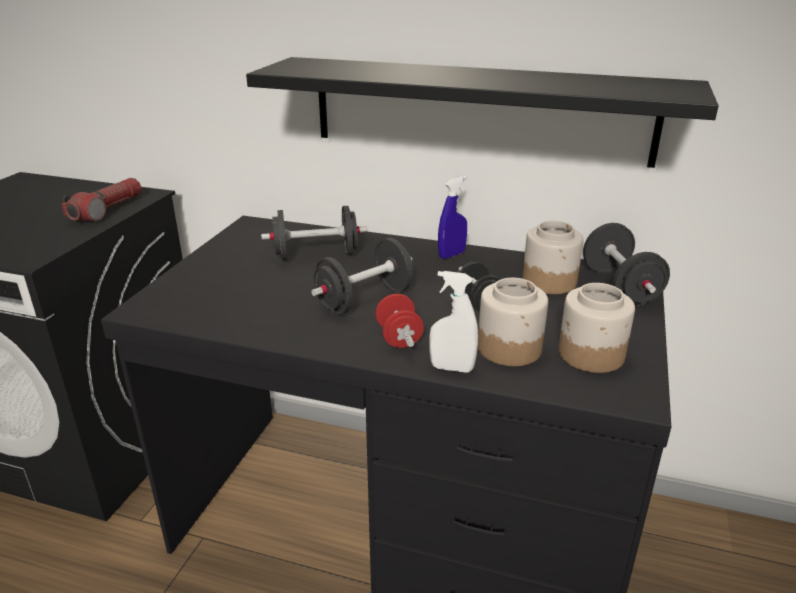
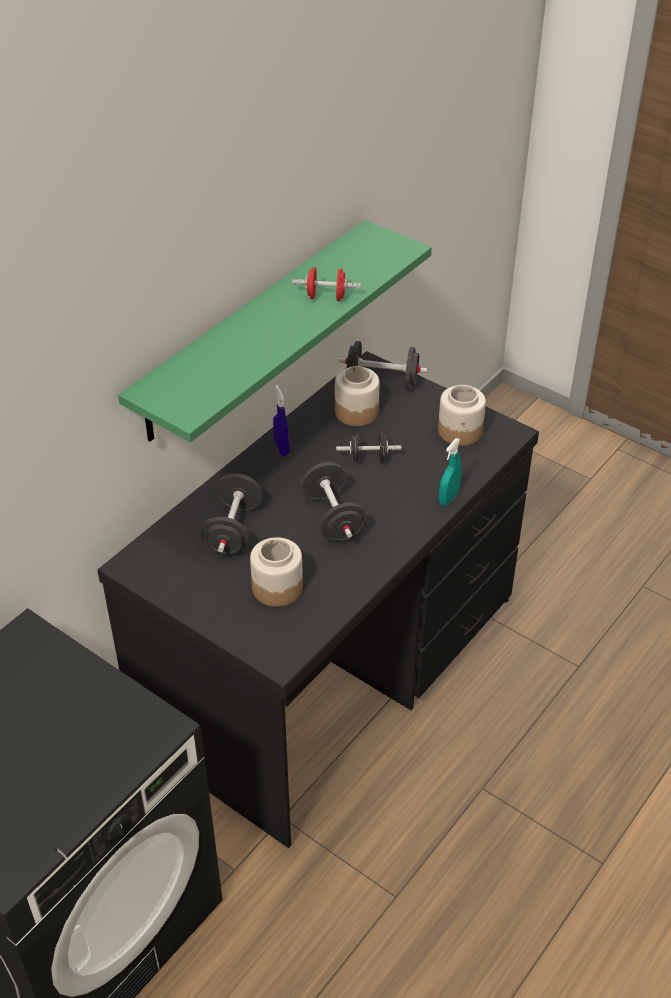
camera: 70 degrees left, 15 degrees up
flashlight [62,178,142,221] -> none
black shelf [246,57,718,168] -> green shelf [118,220,432,442]
red dumbbell [375,294,424,348] -> red dumbbell moved to [292,267,361,301]
white spray bottle [429,271,478,373] -> turquoise spray bottle [439,438,461,506]
jar [478,278,548,366] -> jar moved to [250,537,303,607]

